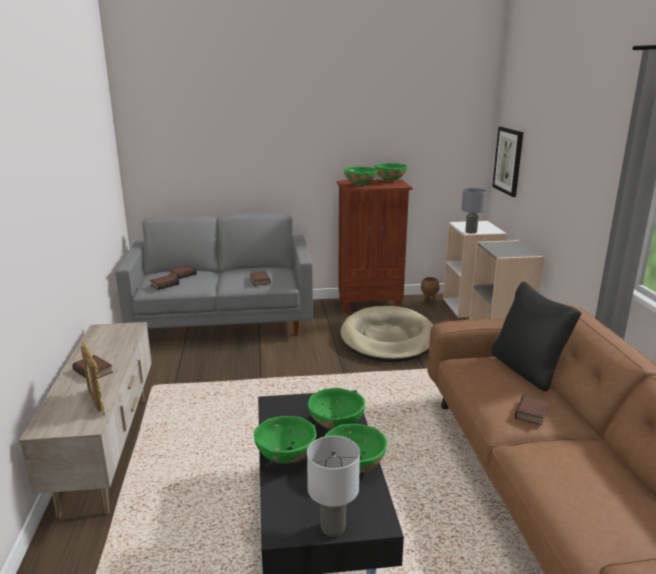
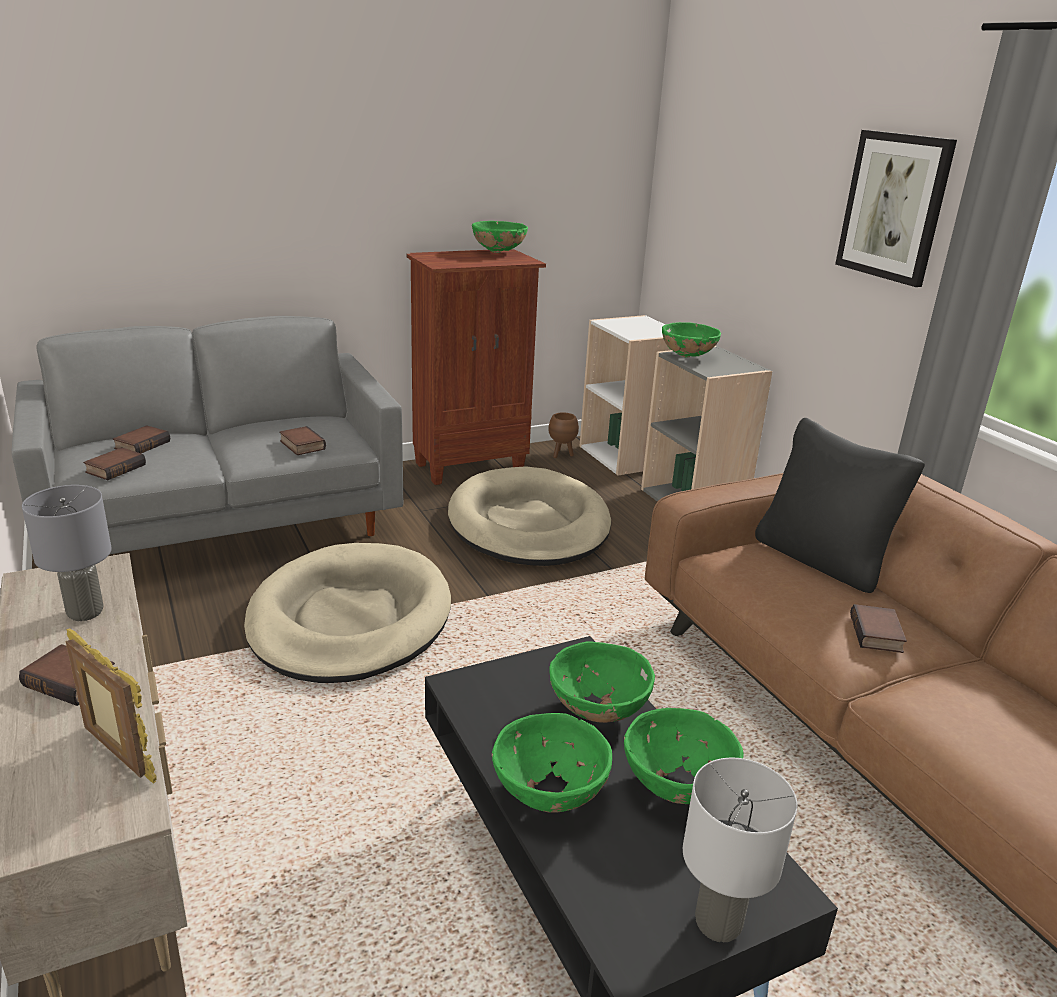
camera: 20 degrees left, 5 degrees up
green bowl [344,167,377,185] -> green bowl moved to [662,322,721,358]
grey table lamp [462,188,487,234] -> grey table lamp moved to [22,485,112,621]
picture [492,127,523,197] -> picture moved to [835,130,957,287]
none -> beige dog bed [244,543,451,683]

